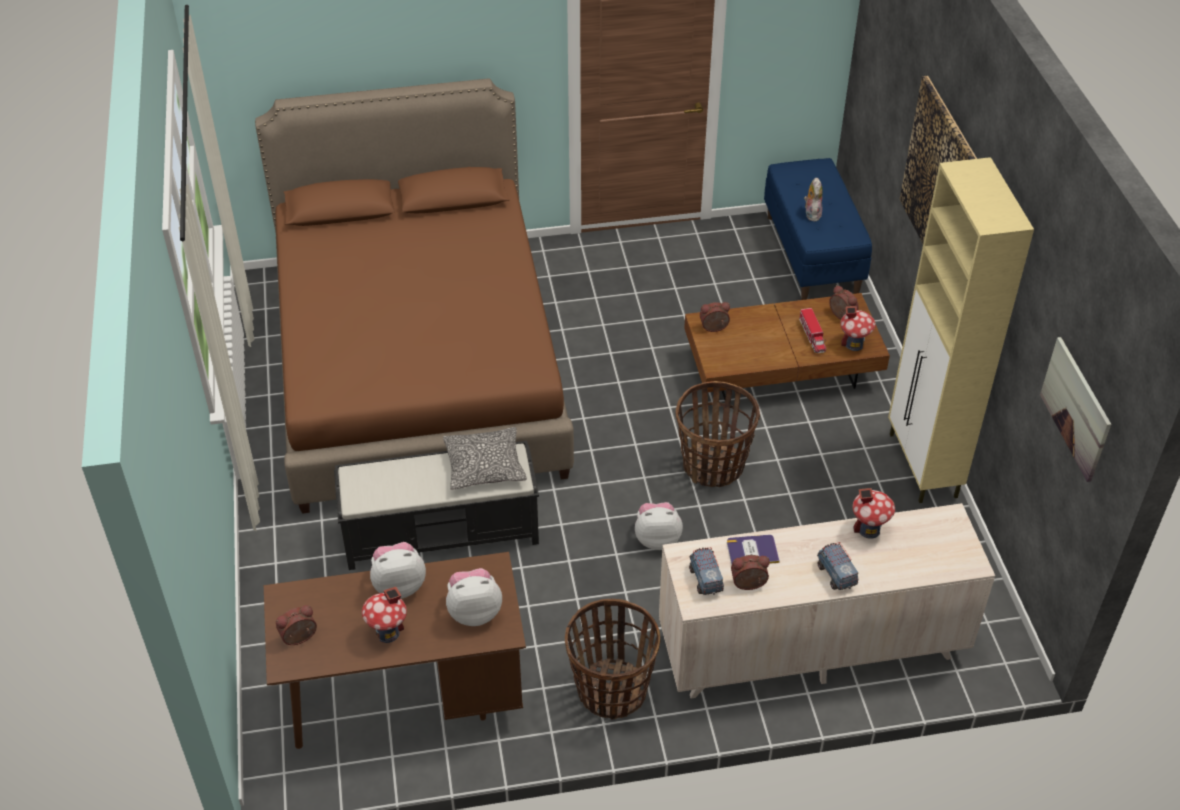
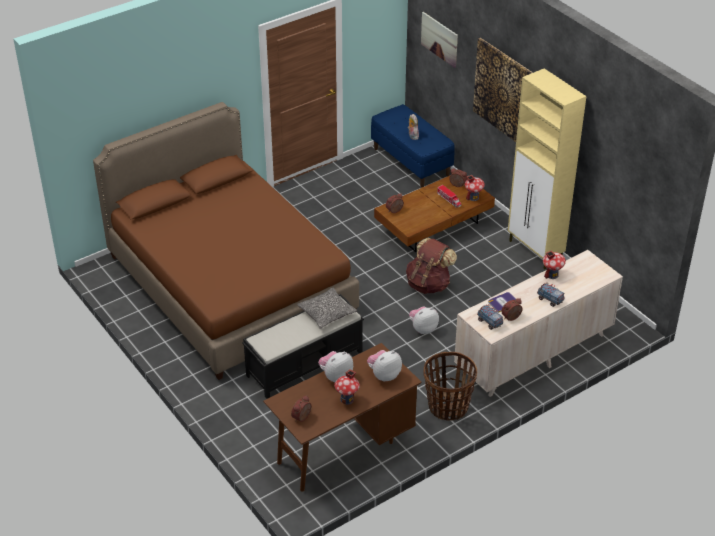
camera: 25 degrees left, 5 degrees down
basket [675,381,760,487] -> brown backpack [406,238,457,294]
picture [1040,337,1111,482] -> picture moved to [421,12,458,68]

